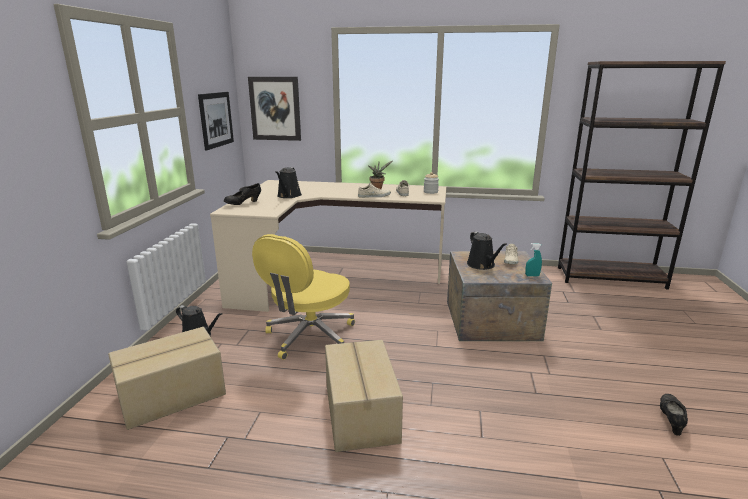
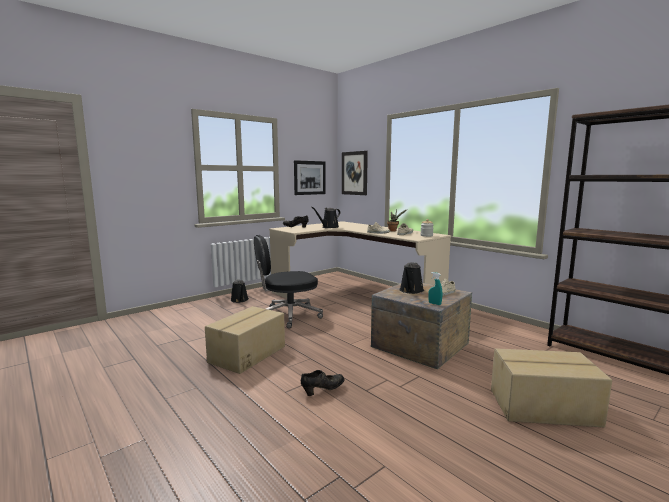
camera: 40 degrees right, 10 degrees down
cardboard box [108,327,226,430] -> cardboard box moved to [491,348,612,427]
yellow office chair [252,234,355,360] -> black office chair [254,235,323,328]
black shoe [660,394,688,436] -> black shoe moved to [301,370,345,396]

